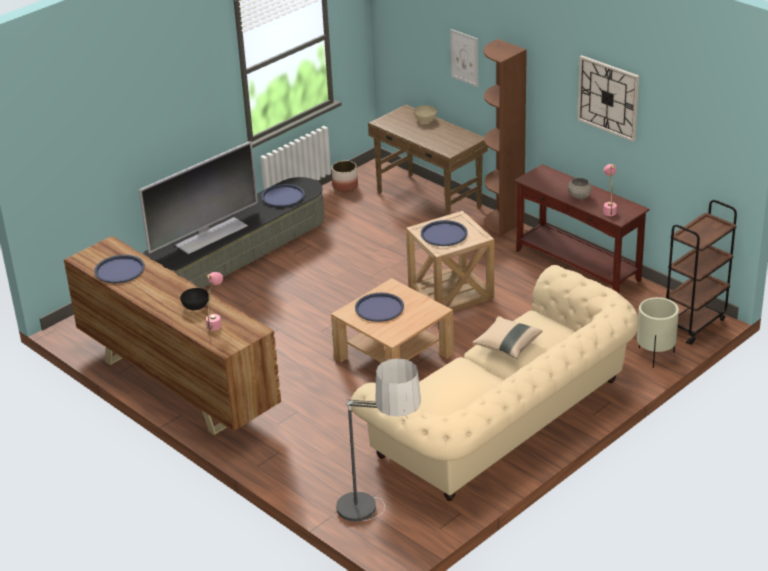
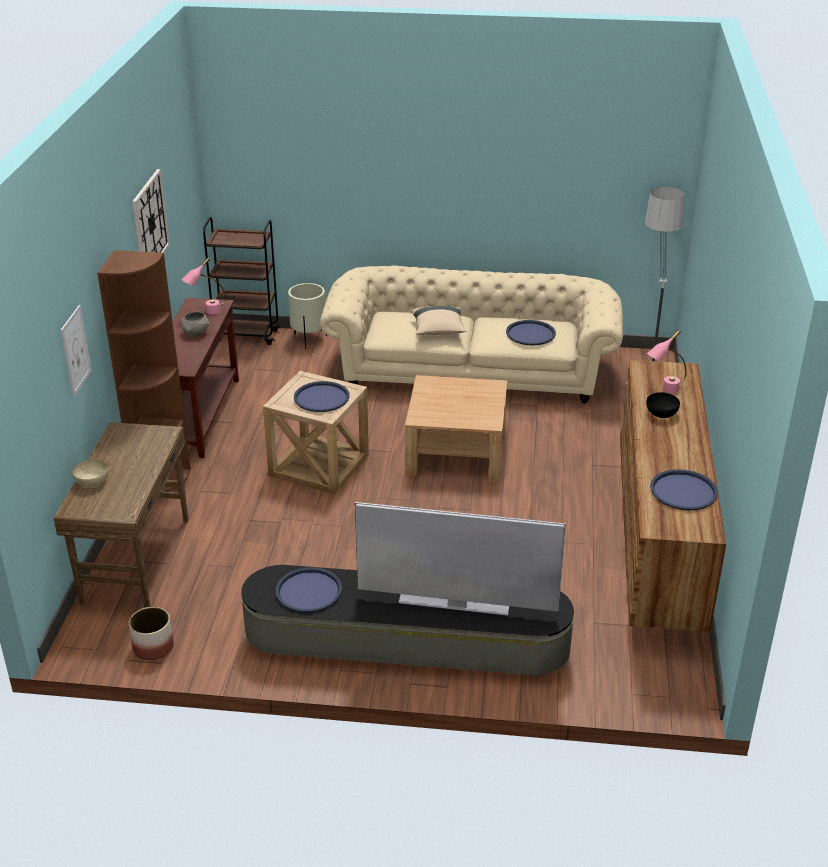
camera: 130 degrees left, 0 degrees up
blue tray [355,293,404,322] -> blue tray moved to [506,320,556,346]

